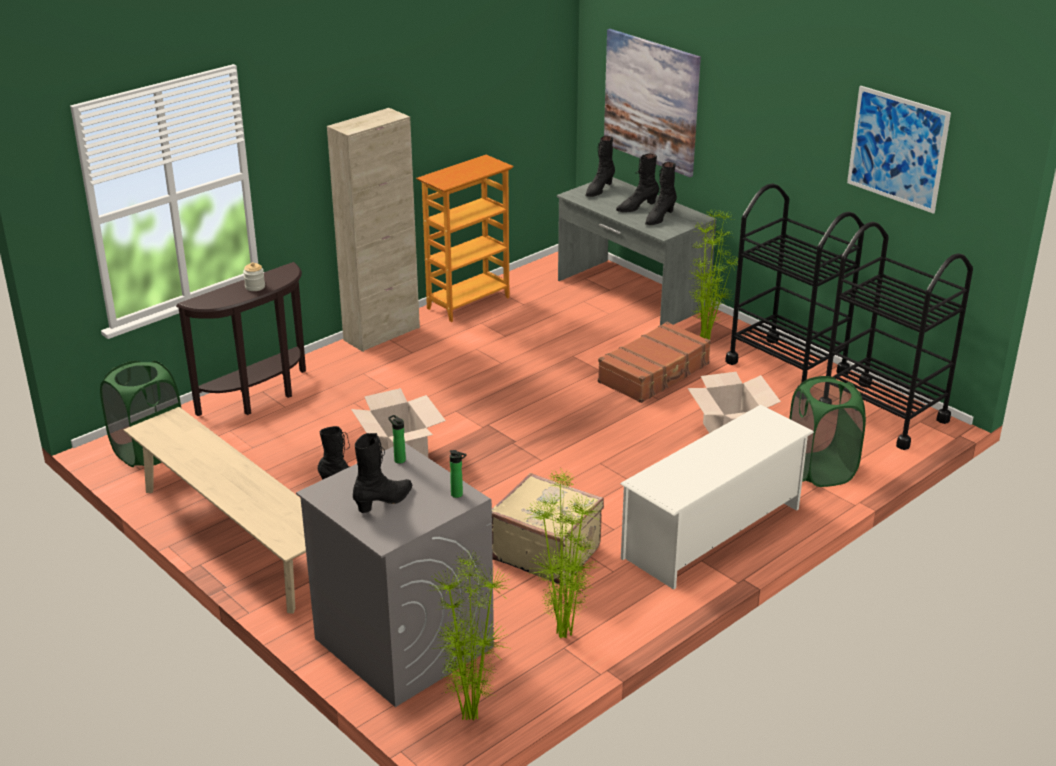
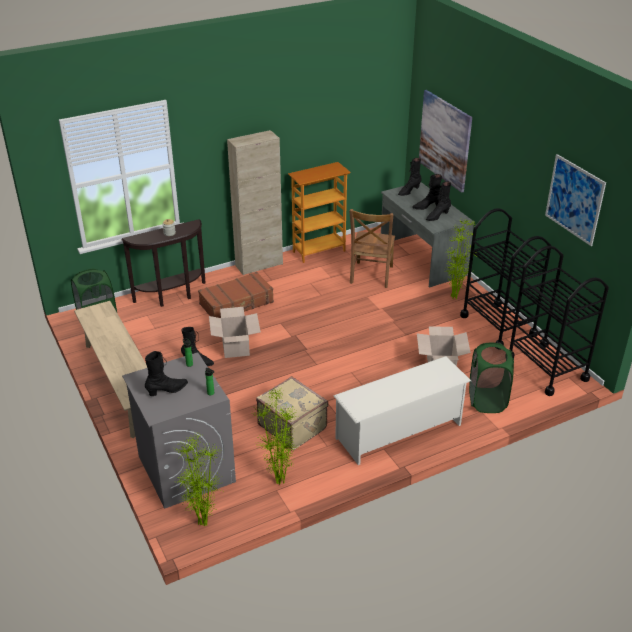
camera: 15 degrees right, 5 degrees up
brown suitcase [598,322,711,403] -> brown suitcase moved to [198,272,274,318]
none -> brown chair [349,209,395,288]

